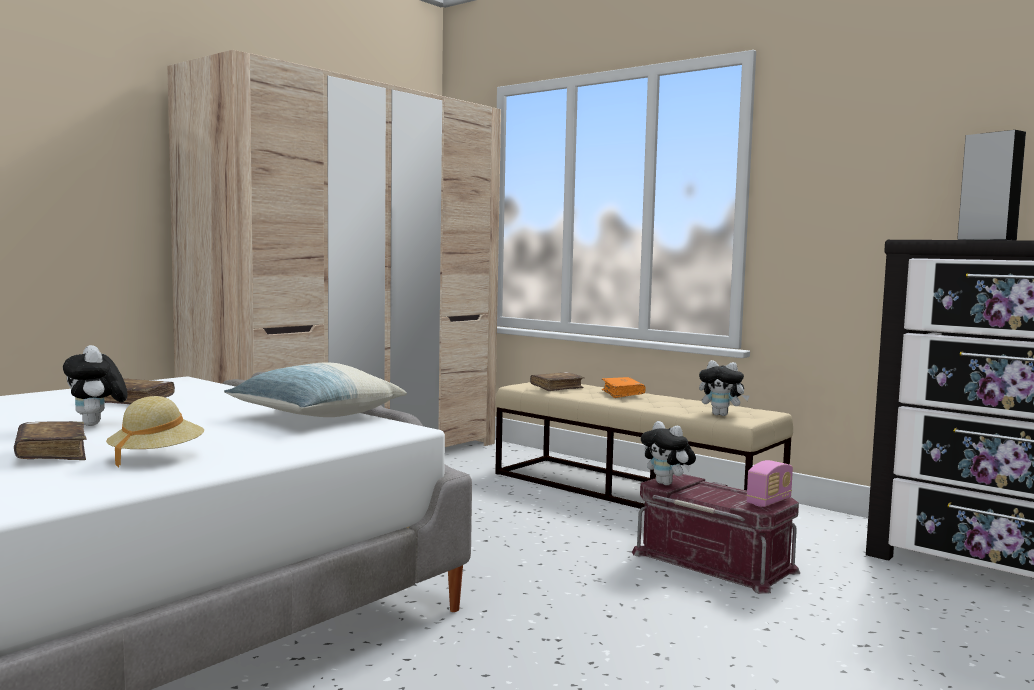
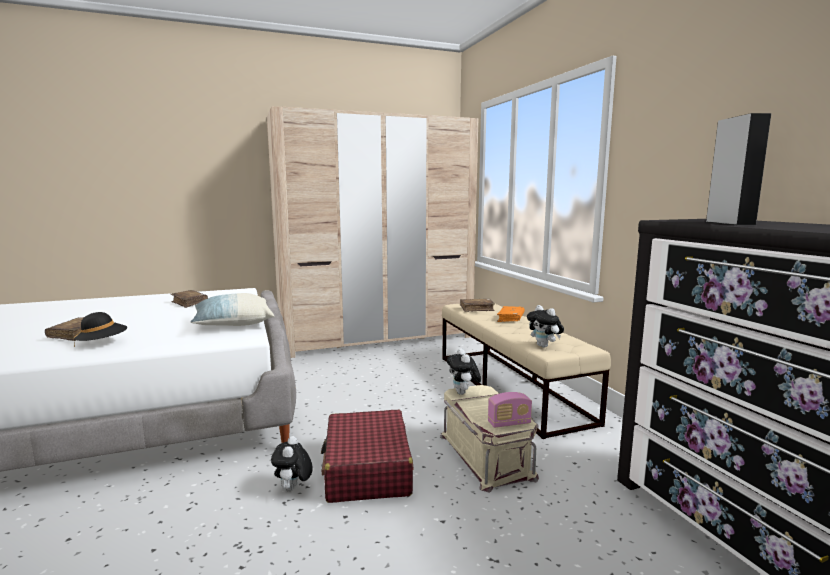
camera: 30 degrees right, 5 degrees up
plush toy [63,345,128,426] -> plush toy moved to [271,436,313,492]
beige hat [106,396,204,468] -> black hat [74,312,127,347]
red storage box [632,474,800,594] -> beige storage box [440,385,539,492]
none -> red suitcase [321,410,413,503]

